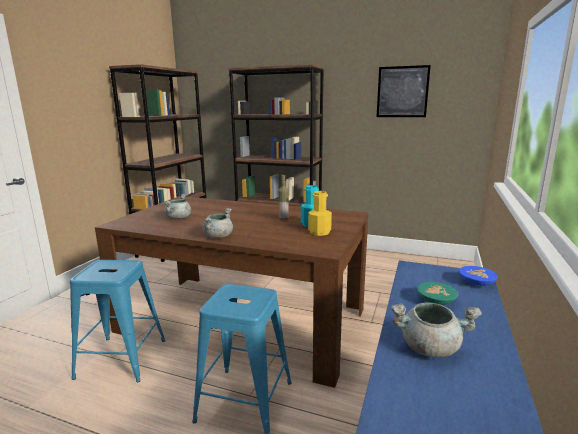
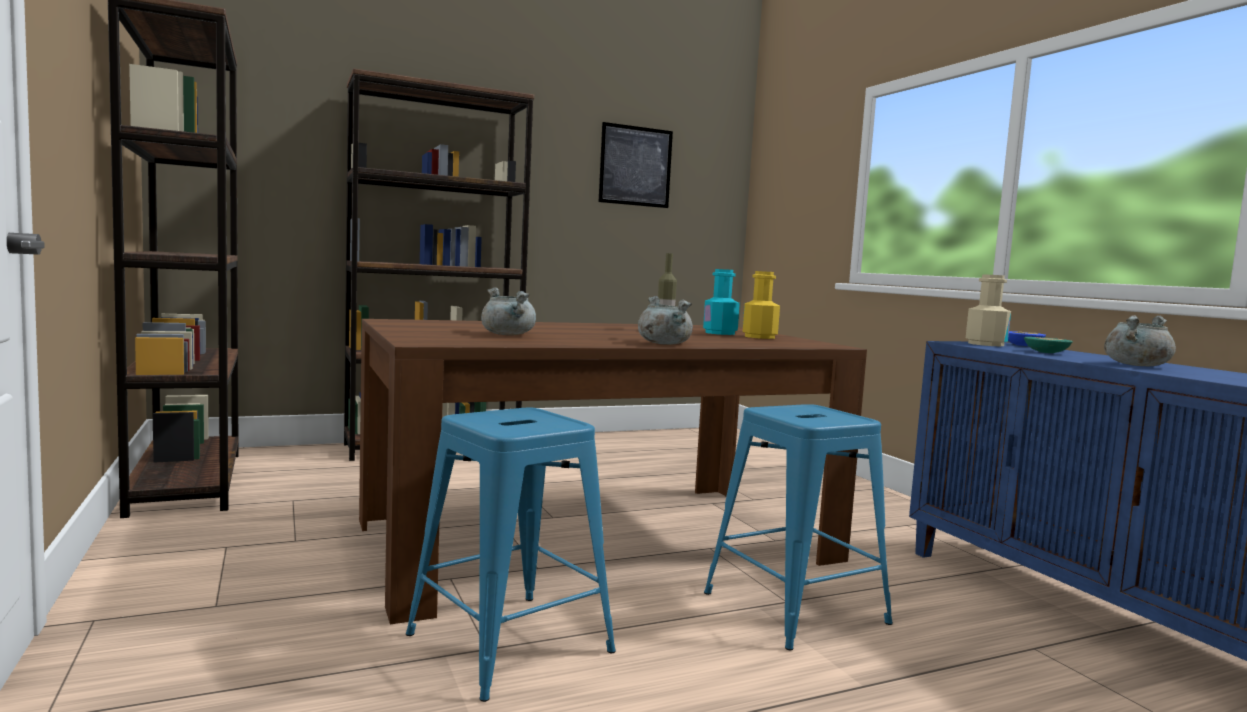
camera: 45 degrees left, 10 degrees down
none -> beige bottle [966,274,1011,346]

